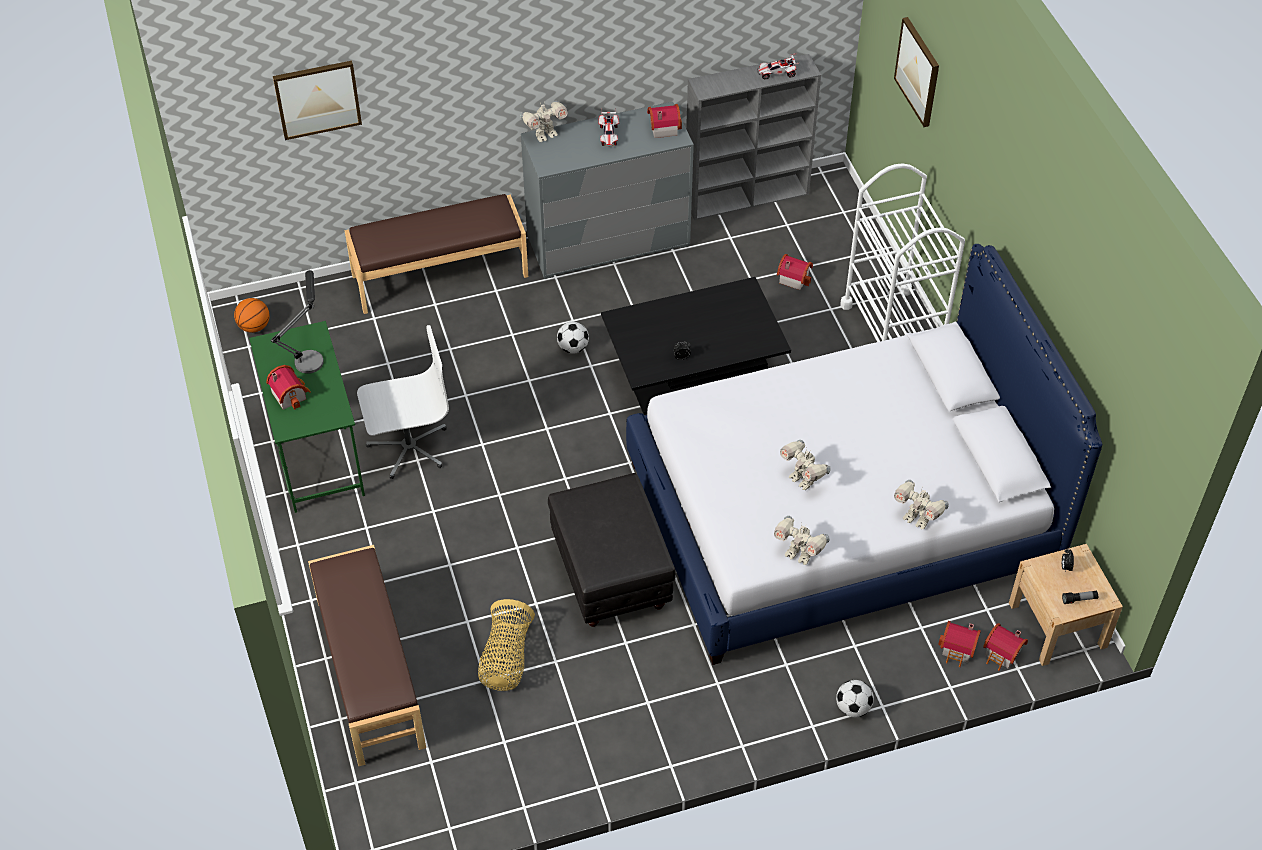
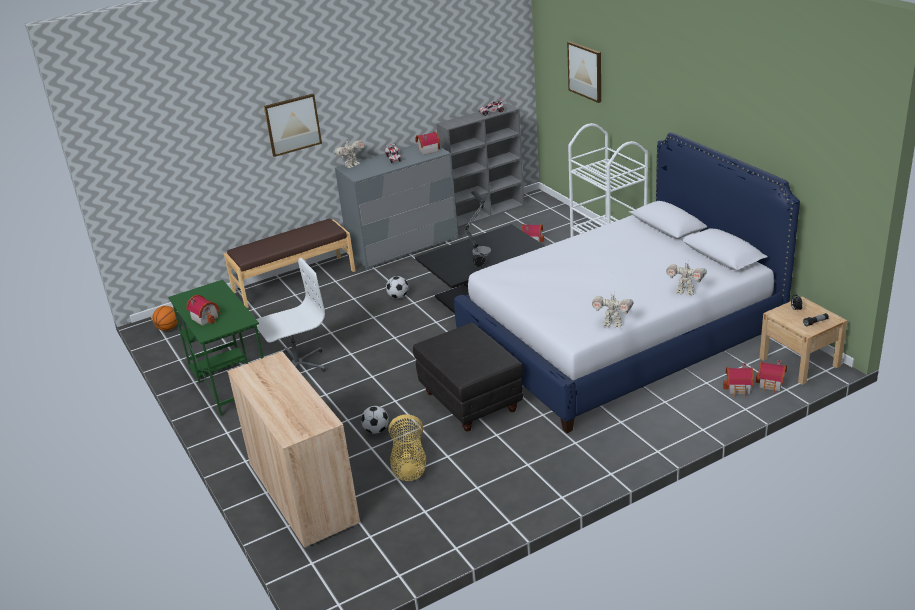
camera: 10 degrees left, 20 degrees down
table lamp [271,270,324,374] -> table lamp moved to [464,191,491,257]
picture [273,61,362,140] -> picture moved to [264,94,322,157]
brown bench [308,545,426,766] -> beige cabinet [227,351,360,549]
toy robot [780,440,831,490] -> none
football [836,680,874,717] -> football moved to [361,406,389,434]

